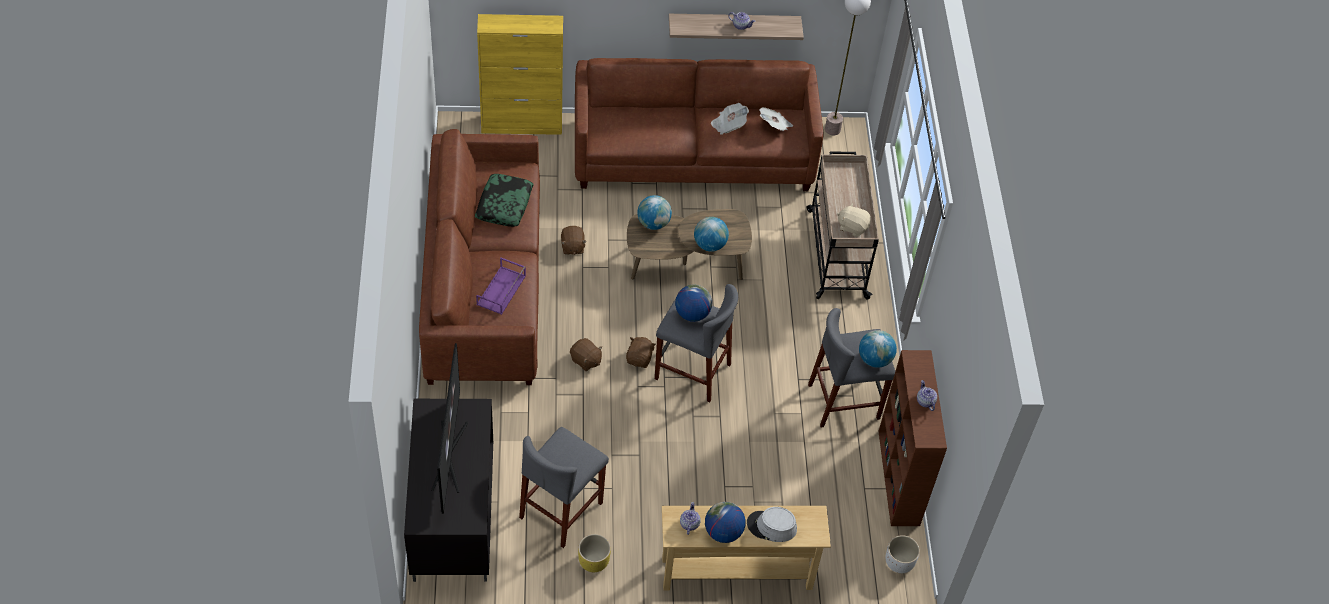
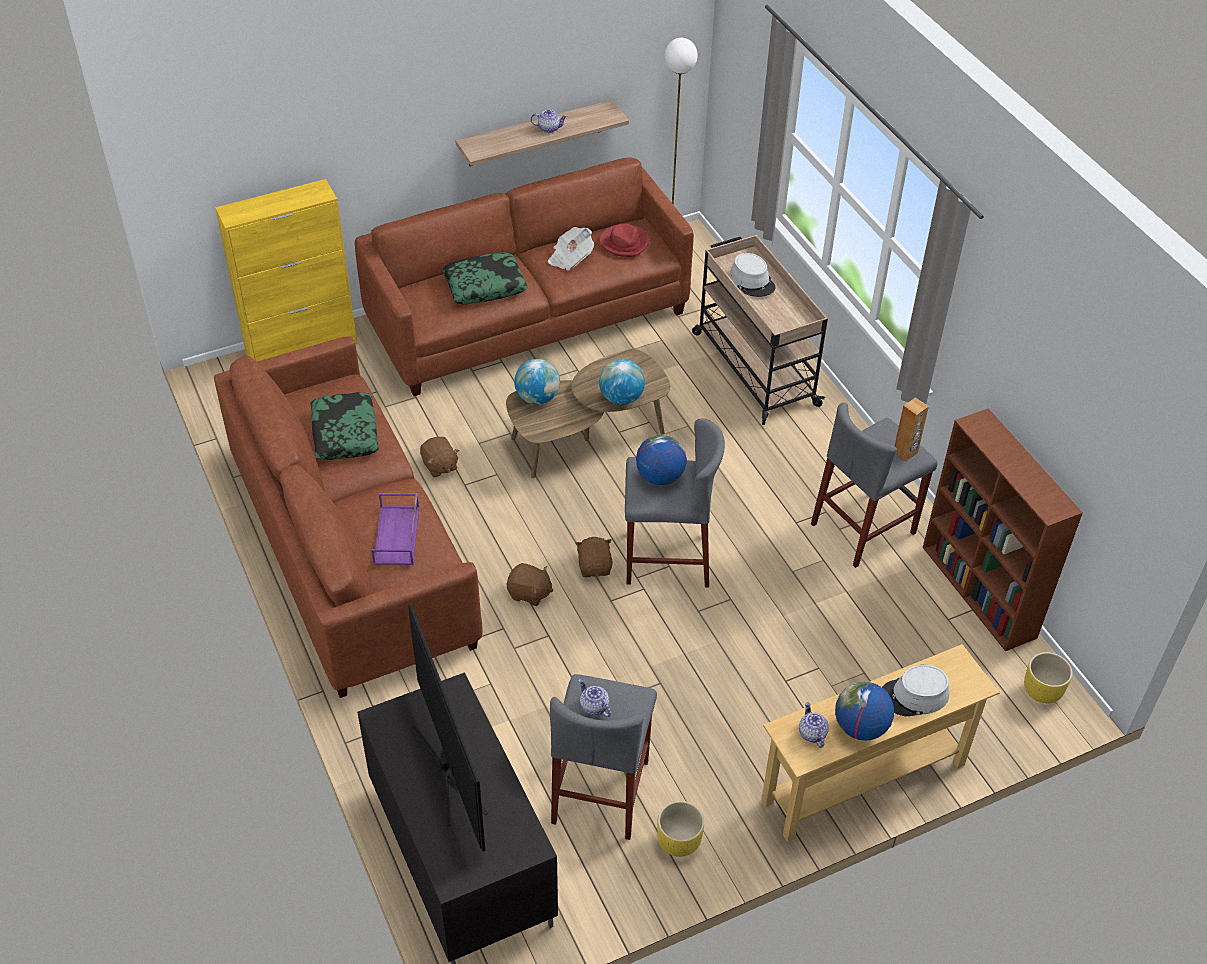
camera: 20 degrees left, 5 degrees down
newspaper [759,107,793,131] -> red hat [600,223,649,257]
beige plush toy [837,203,871,237] -> none
globe [859,330,897,368] -> brown speaker [894,398,929,462]
white planter [886,535,920,573] -> yellow planter [1024,652,1072,703]
teapot [917,380,937,411] -> teapot moved to [579,679,611,717]
none -> pillow [442,253,527,304]
none -> grey hat [730,253,775,297]

